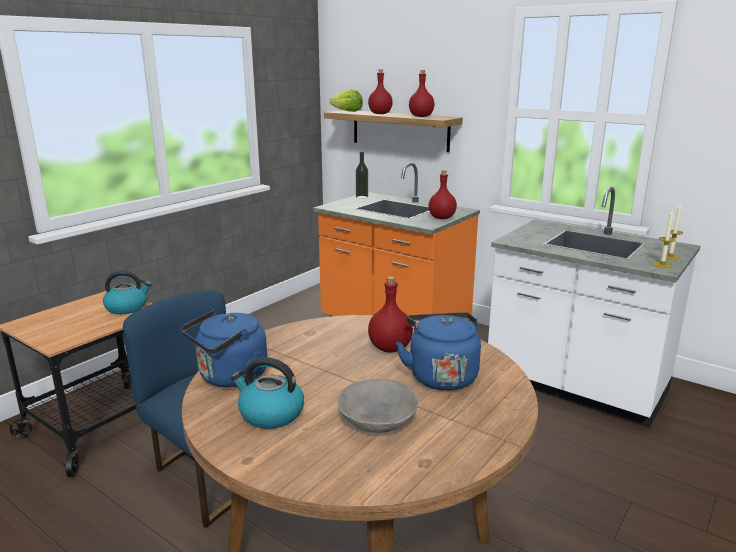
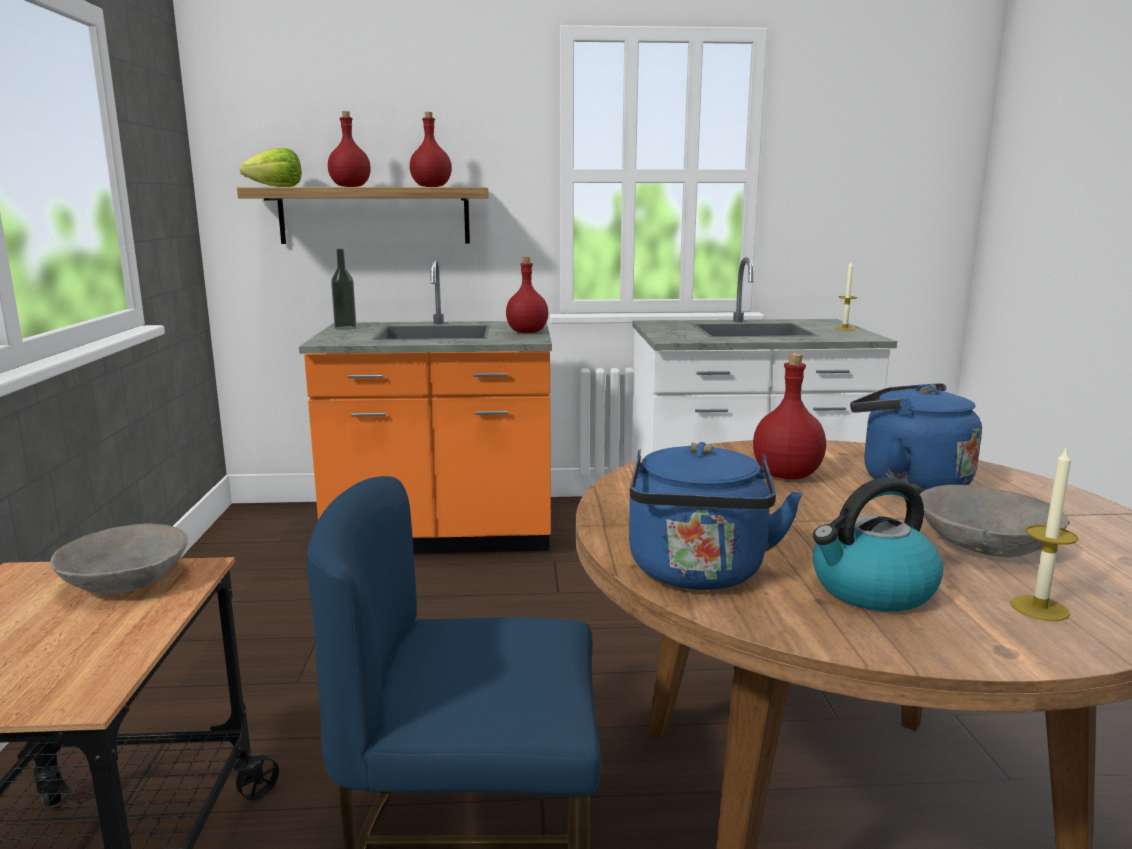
camera: 40 degrees left, 5 degrees down
kettle [103,271,152,314] -> grey bowl [50,524,188,595]
candle [653,209,676,268] -> candle moved to [1010,446,1079,621]

